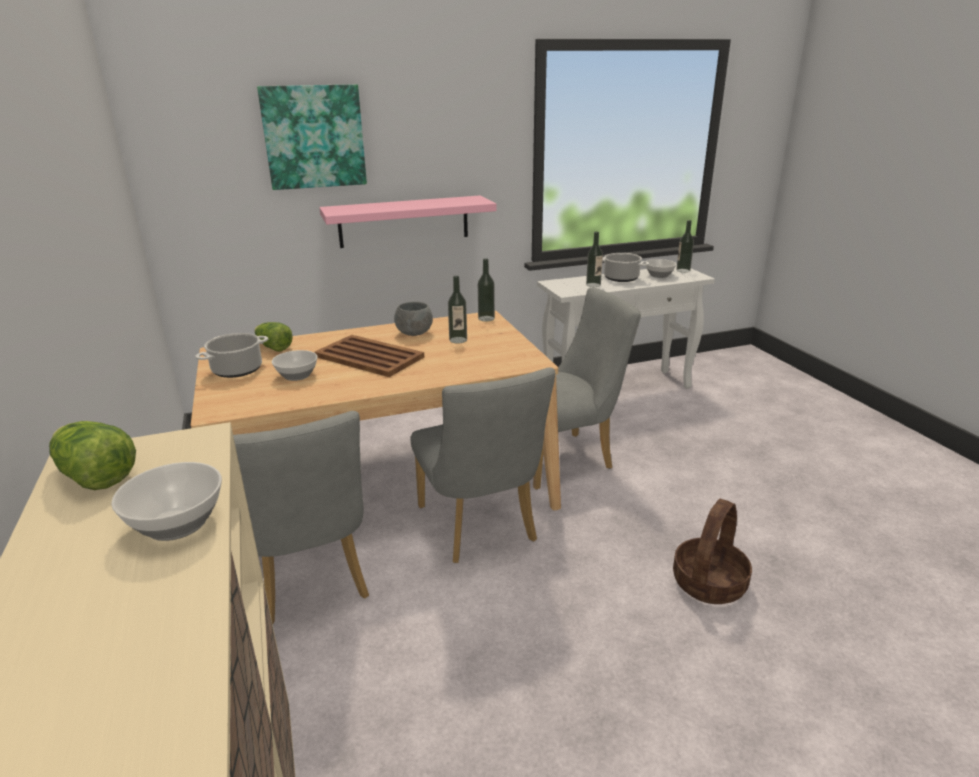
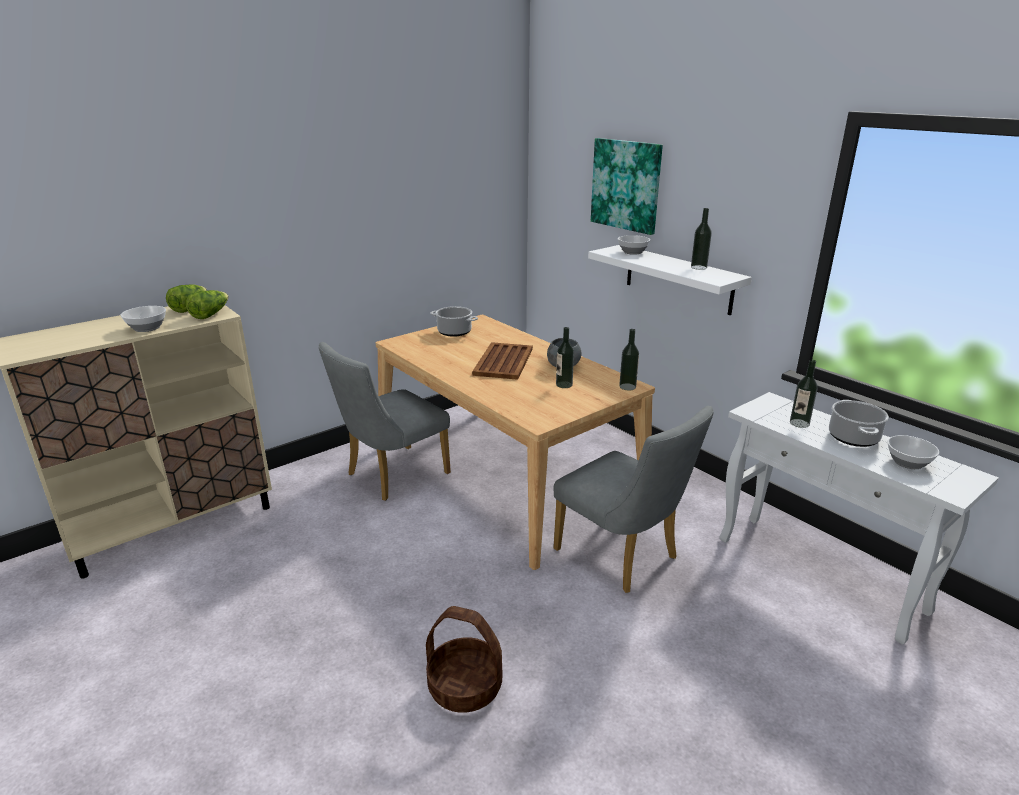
camera: 70 degrees right, 0 degrees up
lettuce [254,322,293,351] -> lettuce moved to [186,290,229,319]
bowl [272,350,318,381] -> bowl moved to [618,235,650,255]
pink shelf [319,196,497,248] -> white shelf [588,245,752,315]
grey chair [410,367,555,563] -> none
bottle [676,220,694,273] -> bottle moved to [691,208,712,270]

